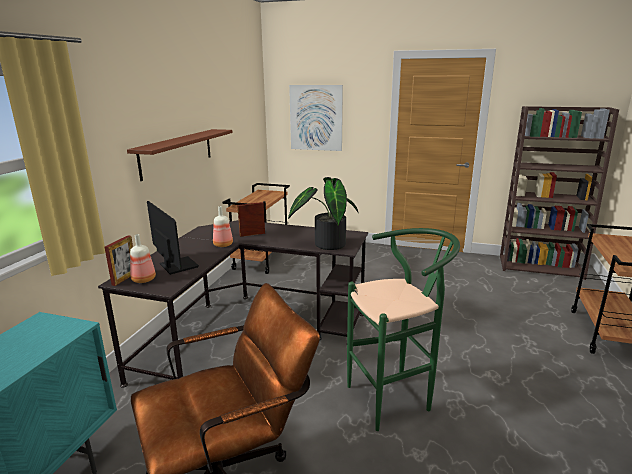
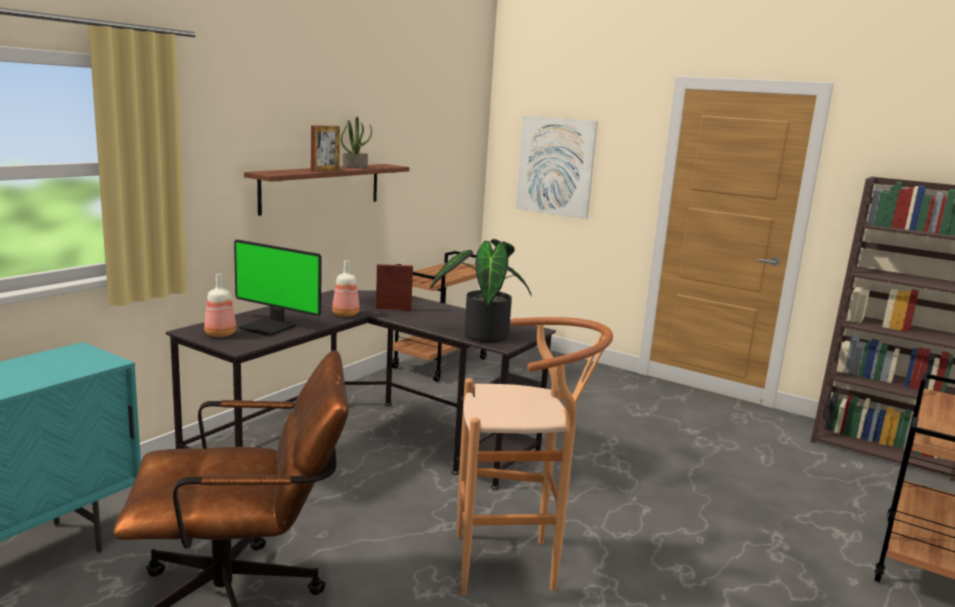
camera: 15 degrees right, 5 degrees down
picture frame [105,236,133,286] -> picture frame moved to [311,126,340,172]
monitor [147,201,199,275] -> monitor turned 135 degrees clockwise [234,240,322,336]
green stool [347,228,460,431] -> brown stool [457,317,613,595]
none -> potted plant [341,117,372,168]

